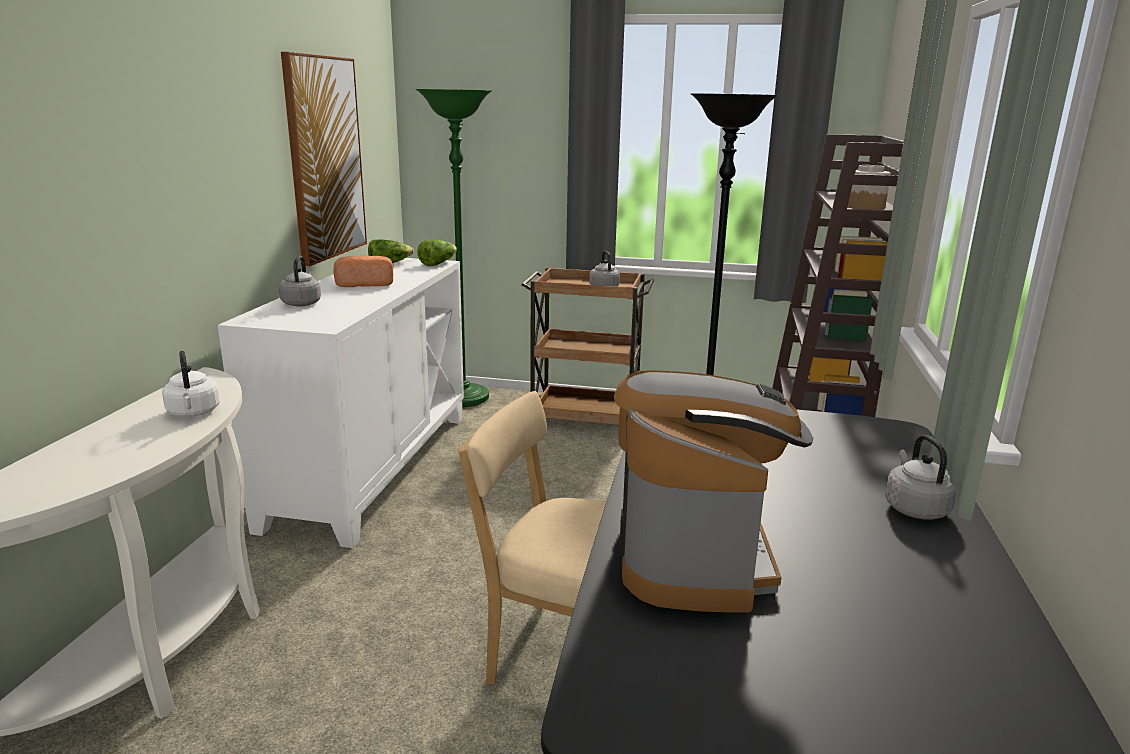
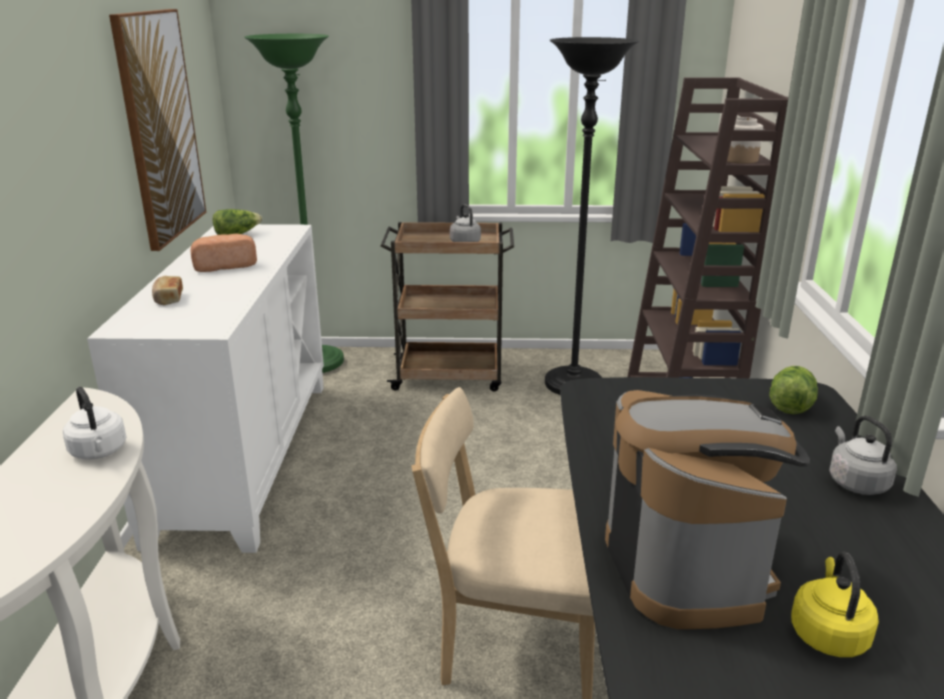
camera: 10 degrees left, 5 degrees up
grey kettle [279,256,321,306] -> bread [152,276,183,305]
lettuce [417,240,457,266] -> lettuce moved to [769,366,818,414]
none -> yellow kettle [791,552,879,657]

